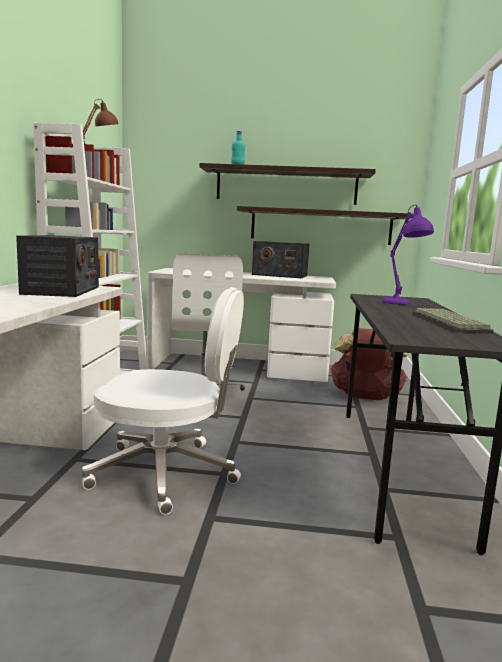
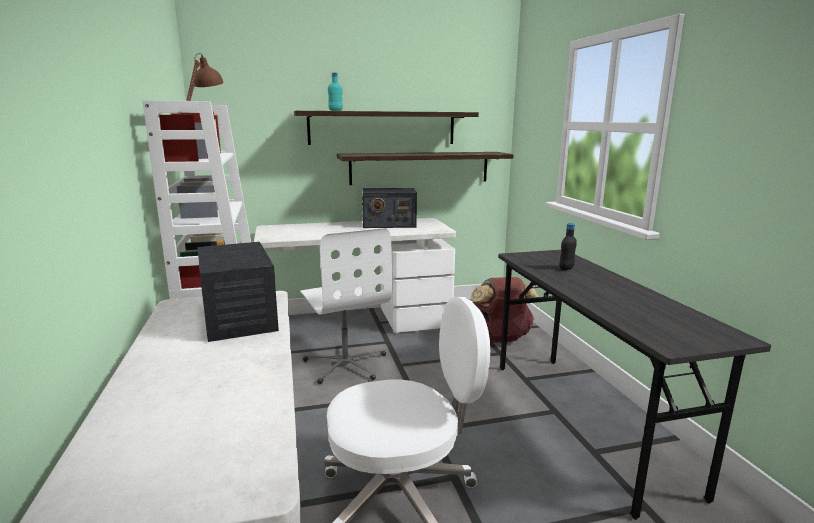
camera: 20 degrees left, 5 degrees up
purple table lamp [382,205,434,305] -> black bottle [559,223,577,270]
keyboard [413,308,494,334] -> none

